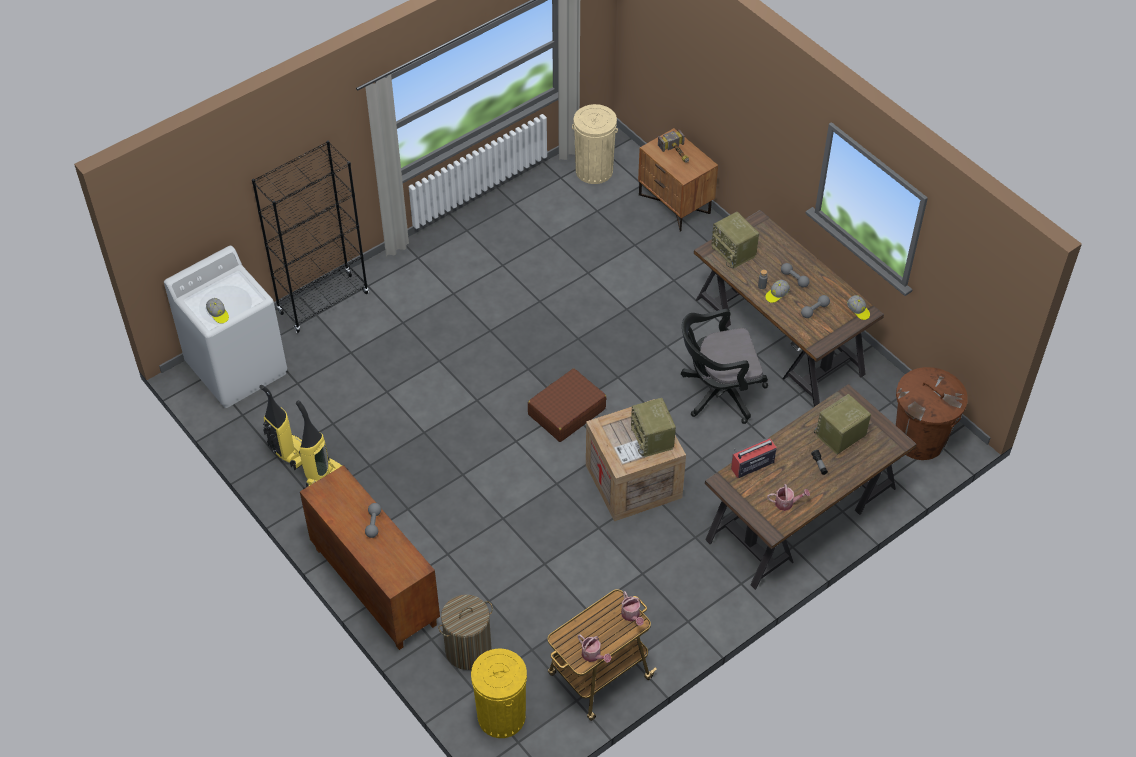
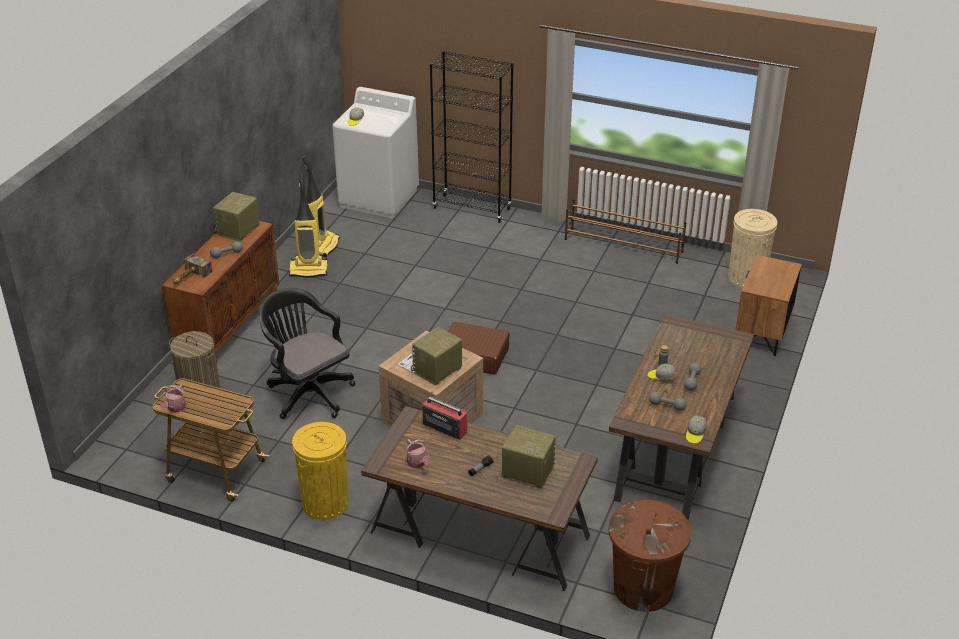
camera: 60 degrees right, 15 degrees down
yellow trash can [471,649,527,738] -> yellow trash can moved to [292,422,349,520]
watering can [621,591,644,626] -> none
hammer [658,129,689,163] -> hammer moved to [172,254,213,284]
black office chair [681,309,768,424] -> black office chair moved to [259,288,355,419]
radio [711,212,759,269] -> radio moved to [213,192,259,242]
none -> brown shoe rack [565,199,686,264]

